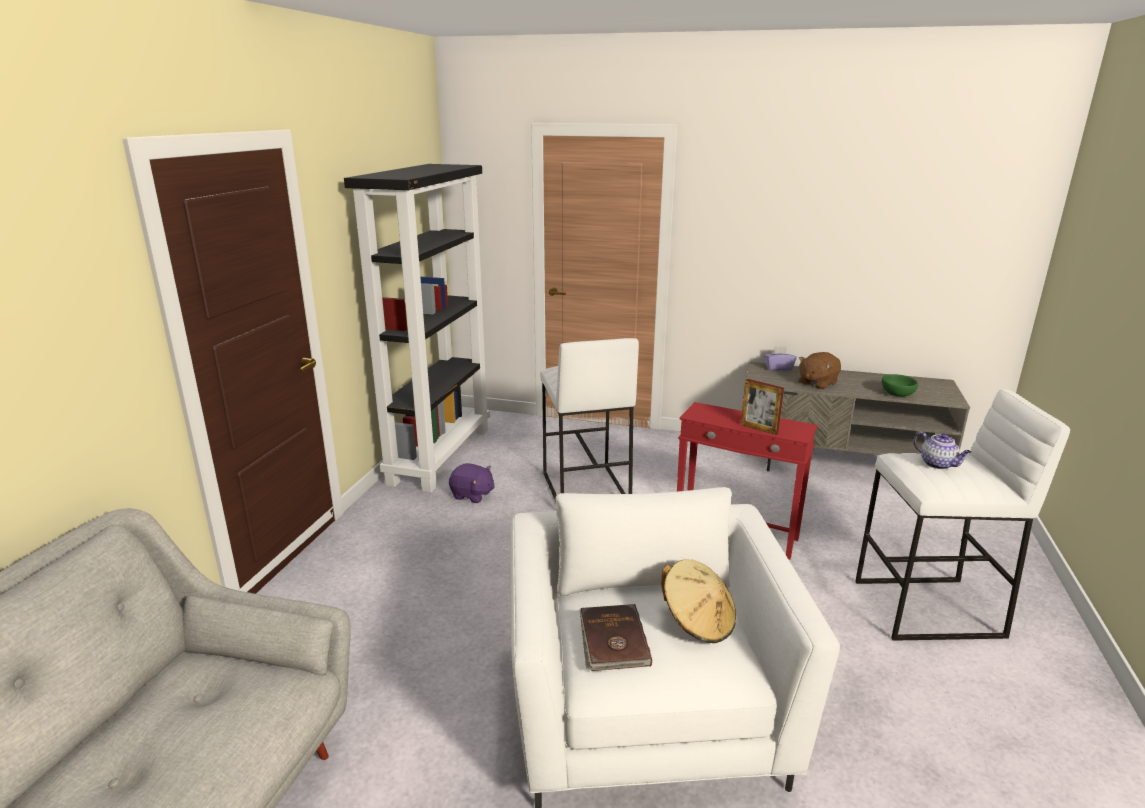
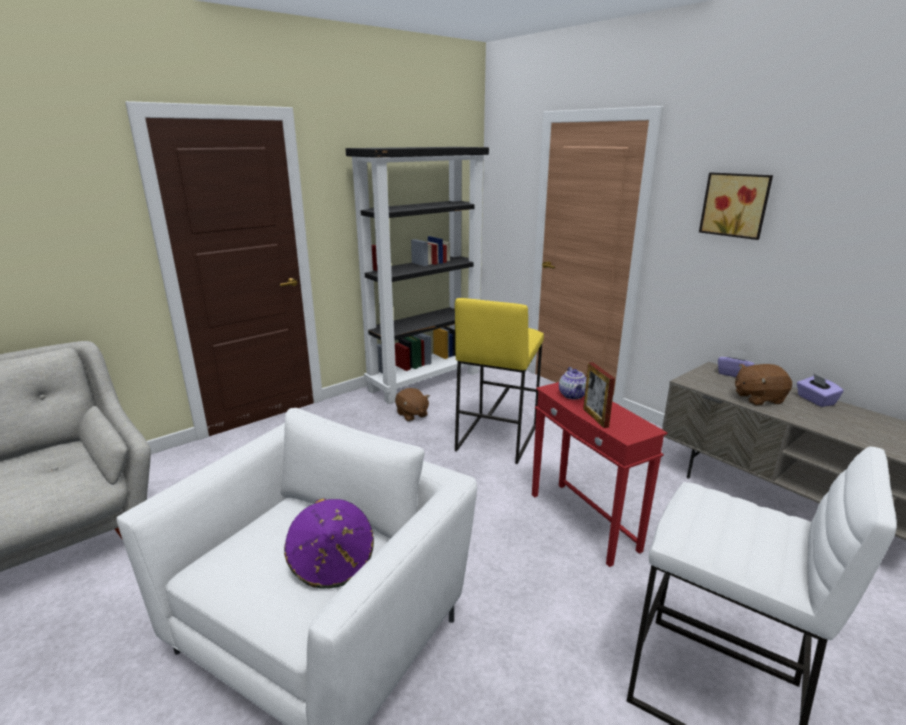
camera: 35 degrees right, 0 degrees up
purple plush toy [449,463,495,503] -> brown plush toy [395,388,430,421]
white stool [540,338,639,499] -> yellow stool [455,298,544,464]
brown book [580,604,652,671] -> none
beige hat [661,559,736,643] -> purple hat [284,498,374,589]
green bowl [882,374,918,397] -> none
teapot [913,432,972,469] -> teapot moved to [559,367,586,400]
none -> picture [699,172,773,240]
none -> purple tissue box [797,374,844,407]

